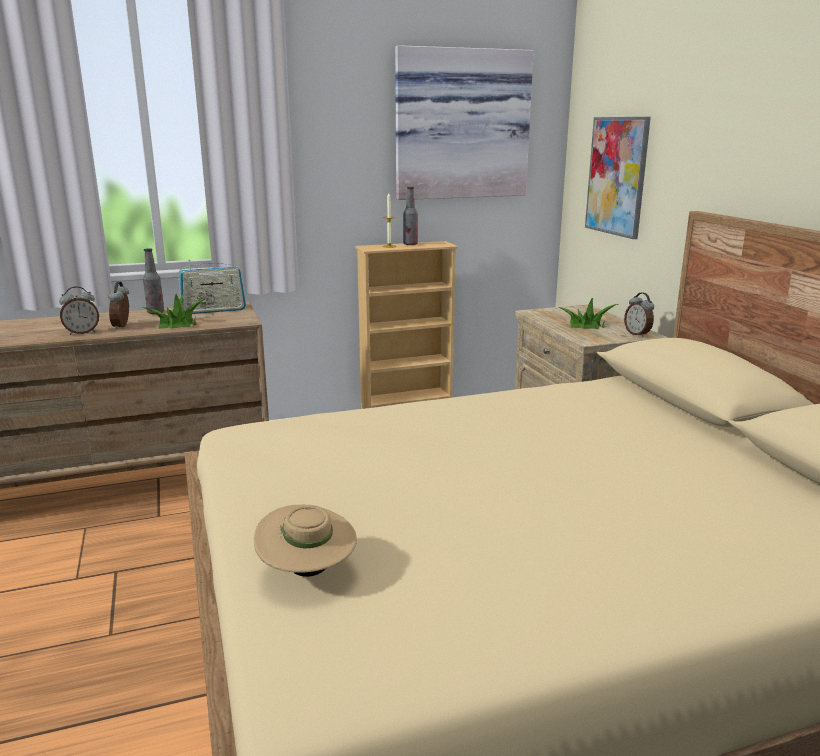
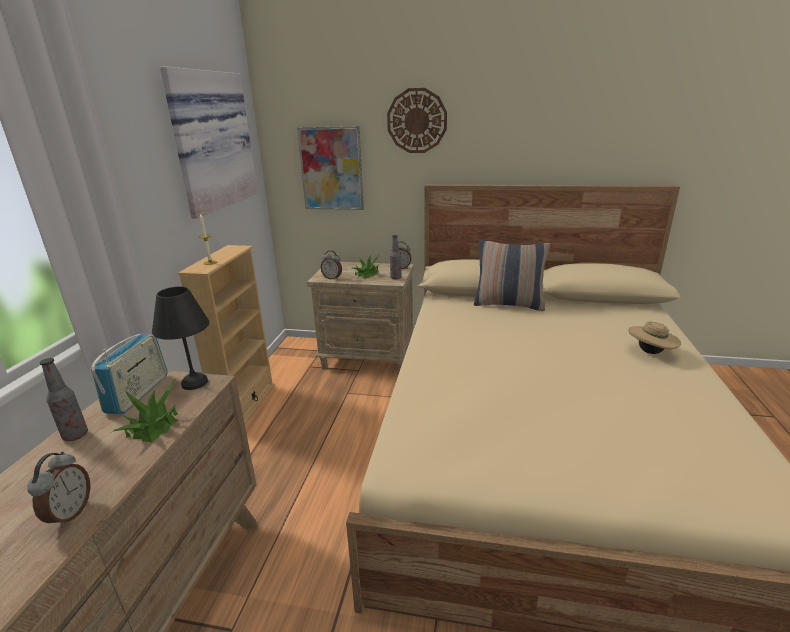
camera: 60 degrees left, 5 degrees up
alarm clock [108,282,129,330] -> alarm clock moved to [321,250,342,280]
beige hat [254,505,357,577] -> beige hat moved to [629,321,681,354]
bottle [403,187,418,245] -> bottle moved to [390,235,402,280]
none -> black table lamp [152,287,209,390]
none -> wall clock [387,88,447,153]
none -> pillow [474,240,550,311]

